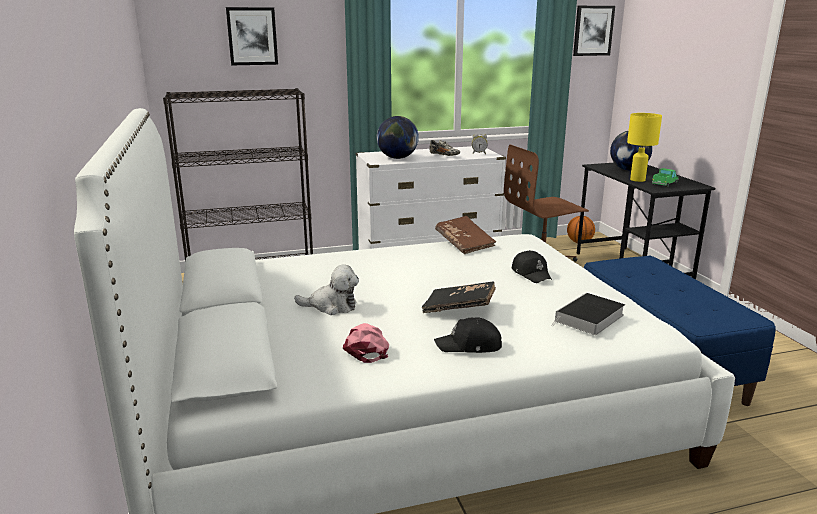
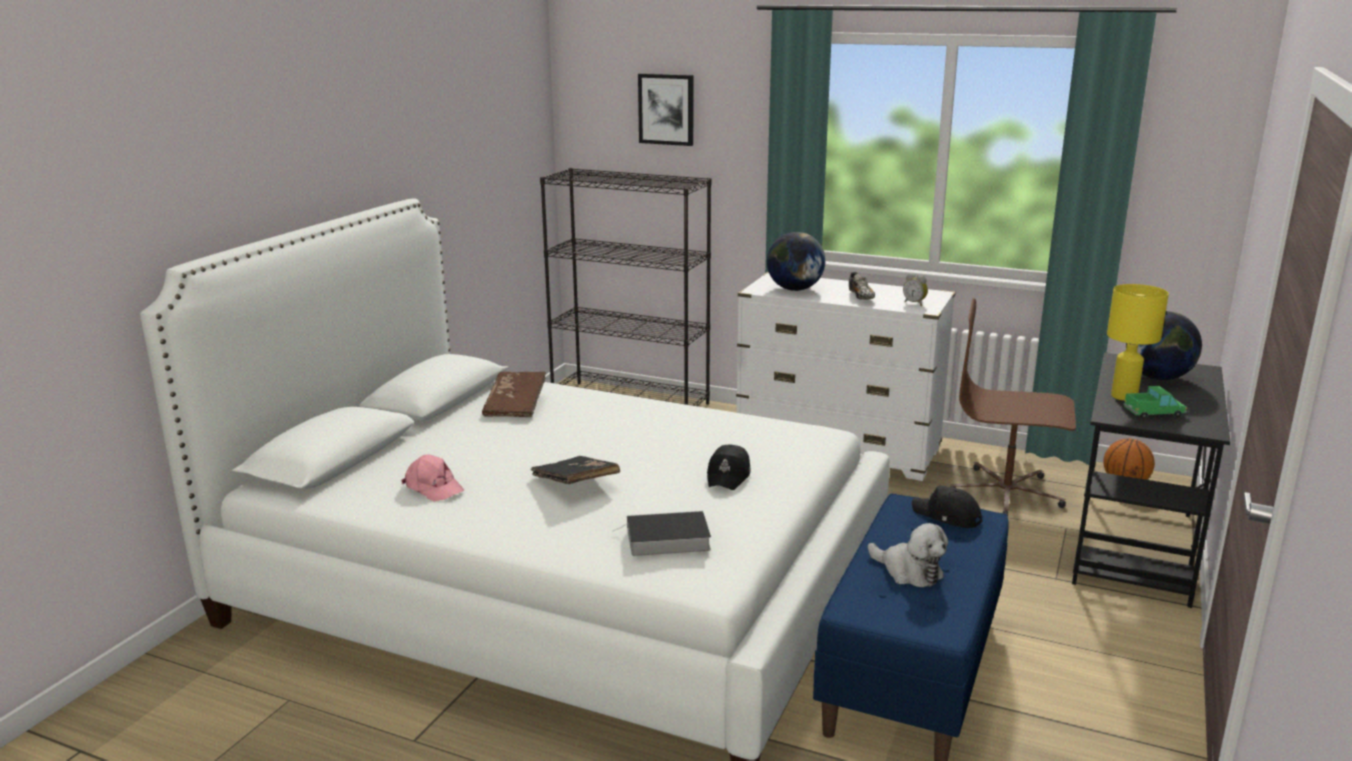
camera: 40 degrees right, 0 degrees up
plush toy [294,265,359,315] -> plush toy moved to [868,523,948,587]
pink cap [343,323,389,363] -> pink cap turned 105 degrees clockwise [401,454,464,501]
black cap [434,317,502,353] -> black cap moved to [912,486,983,528]
brown book [435,216,496,254] -> brown book moved to [482,372,546,417]
picture [573,6,615,56] -> none

